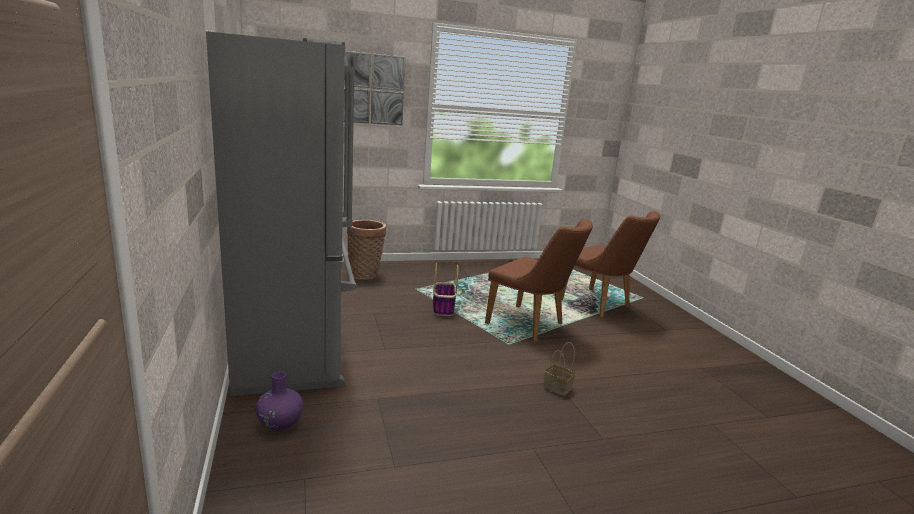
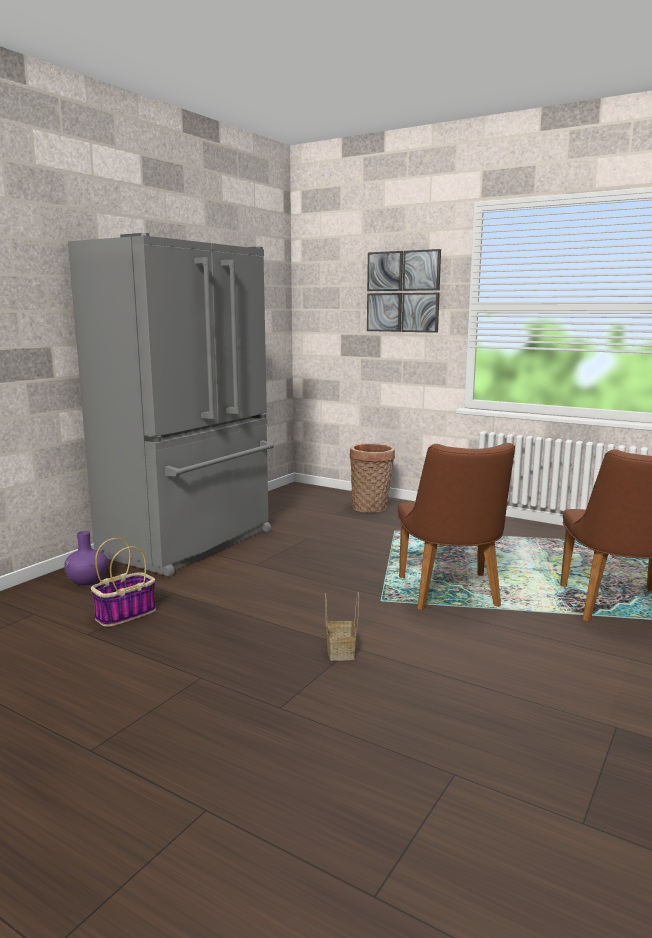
camera: 50 degrees right, 5 degrees down
basket [433,263,458,316] -> basket moved to [91,538,156,627]

